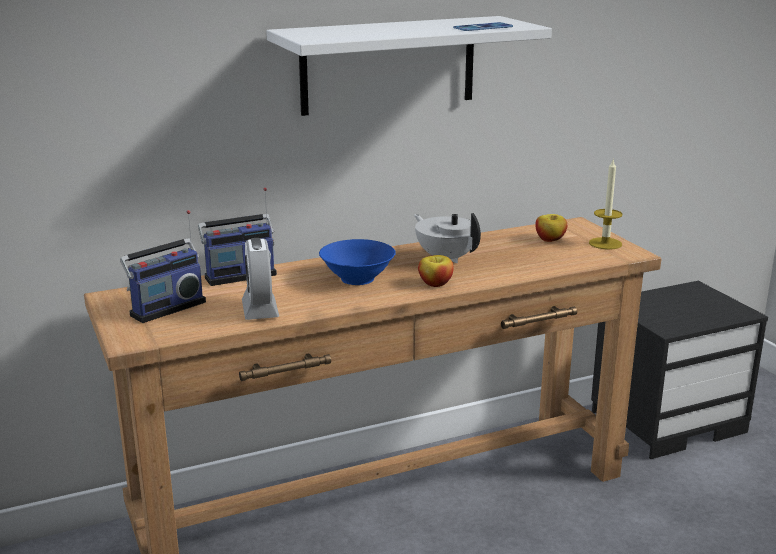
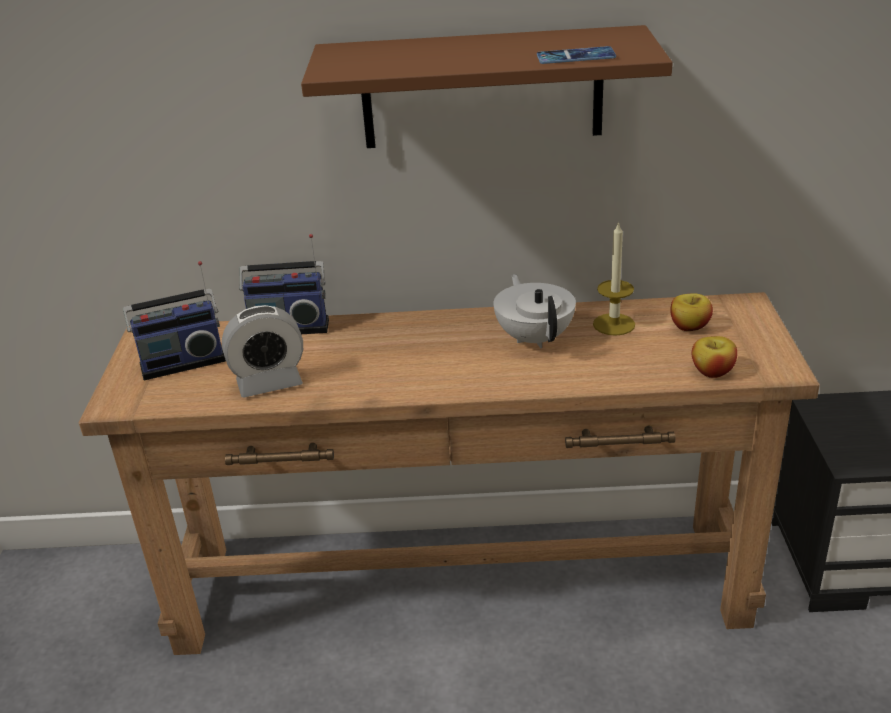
camera: 25 degrees right, 10 degrees up
alarm clock [242,238,279,320] -> alarm clock turned 120 degrees counterclockwise [222,305,303,398]
white shelf [266,16,552,116] -> brown shelf [301,25,673,148]
blue bowl [319,239,396,285] -> none
apple [418,255,453,287] -> apple moved to [692,336,737,378]
candle [589,158,623,250] -> candle moved to [593,221,635,336]

